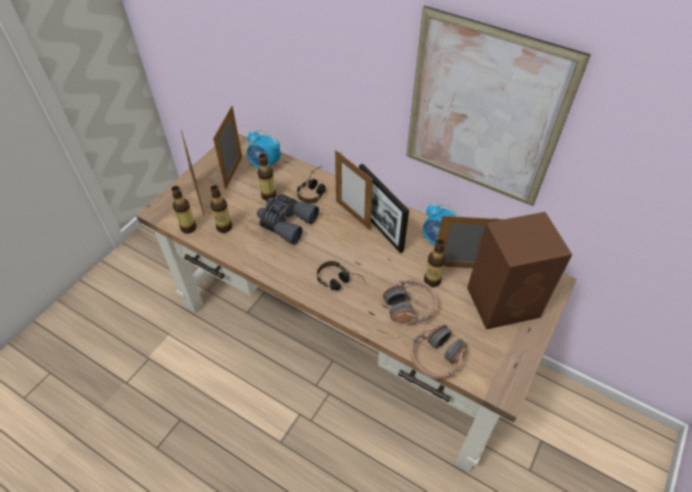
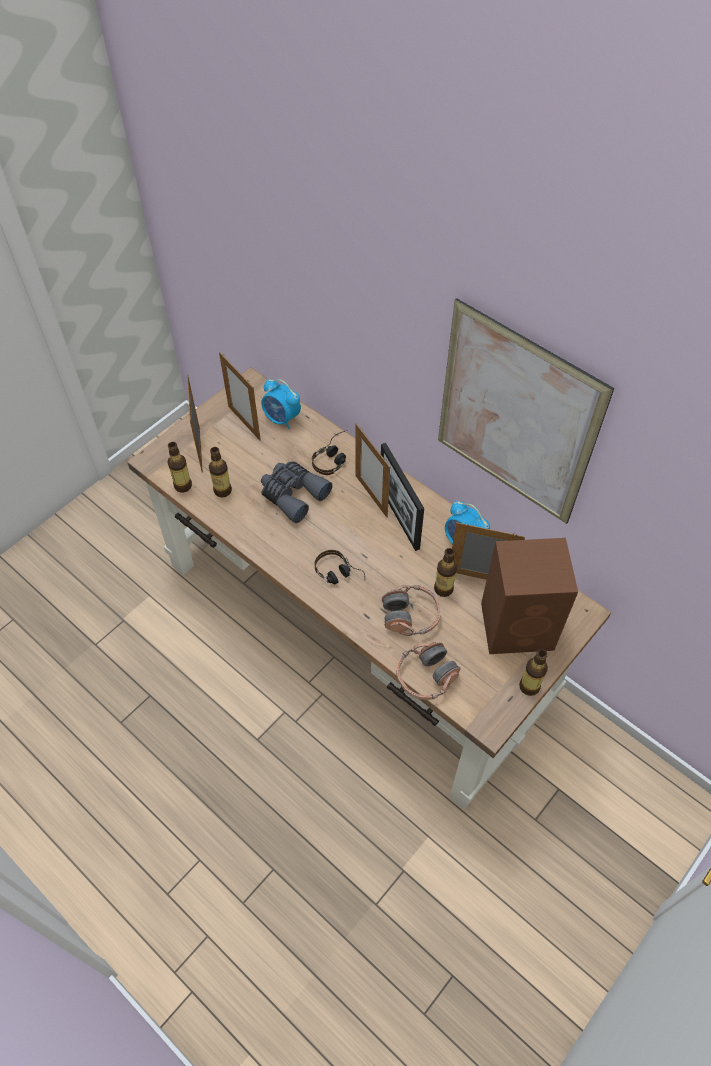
camera: 10 degrees right, 5 degrees up
picture frame [213,106,242,190] -> picture frame turned 60 degrees counterclockwise [219,352,261,441]
bottle [258,154,276,201] -> bottle moved to [519,649,548,696]

